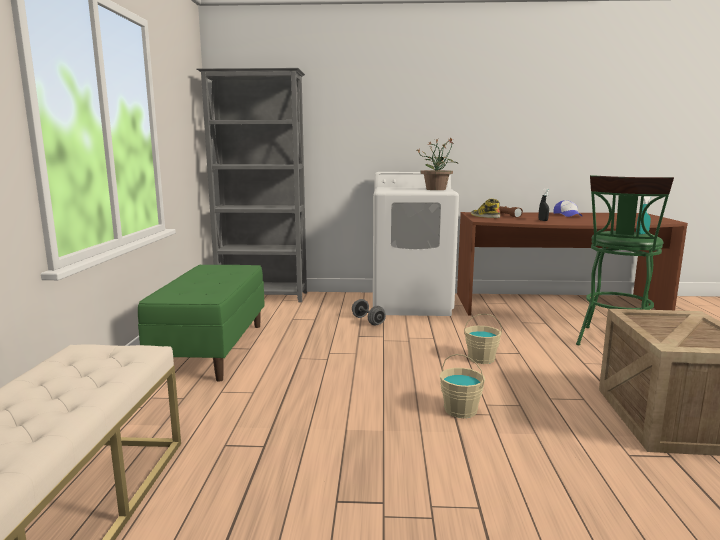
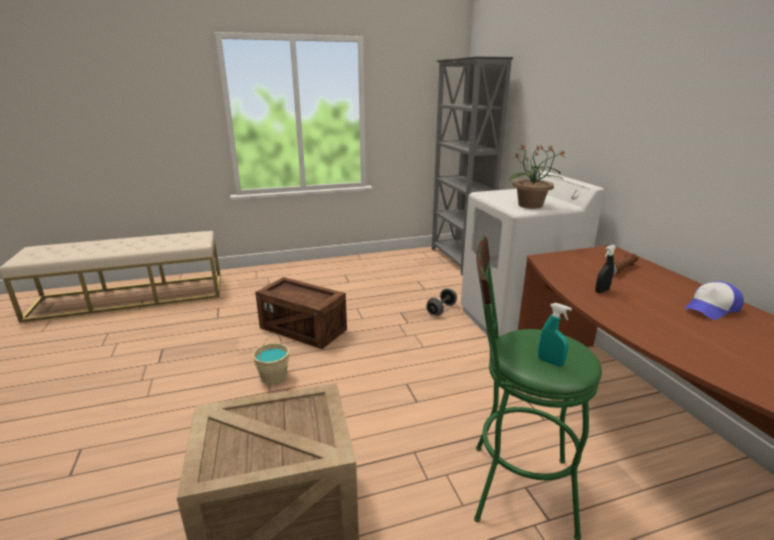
camera: 70 degrees right, 10 degrees up
green bench [138,265,265,382] -> none
beige bucket [464,314,502,364] -> none
boot [471,199,500,218] -> none
none -> crate [255,277,347,349]

